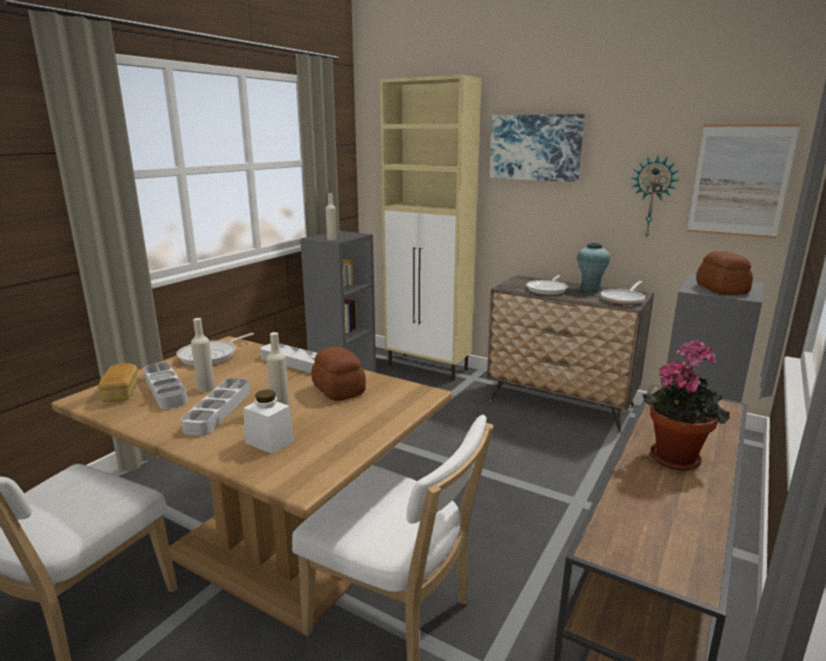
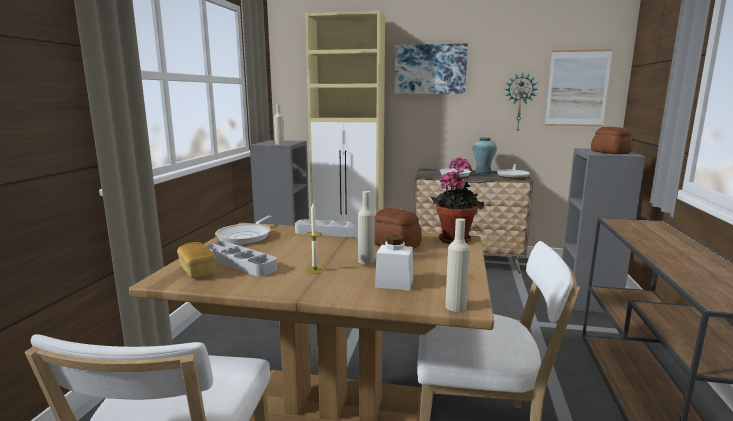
camera: 20 degrees left, 5 degrees down
grey tray [181,378,250,436] -> candle [306,203,324,274]
beige bottle [191,318,215,392] -> beige bottle moved to [445,218,470,312]
potted plant [642,339,730,470] -> potted plant moved to [431,157,484,244]

